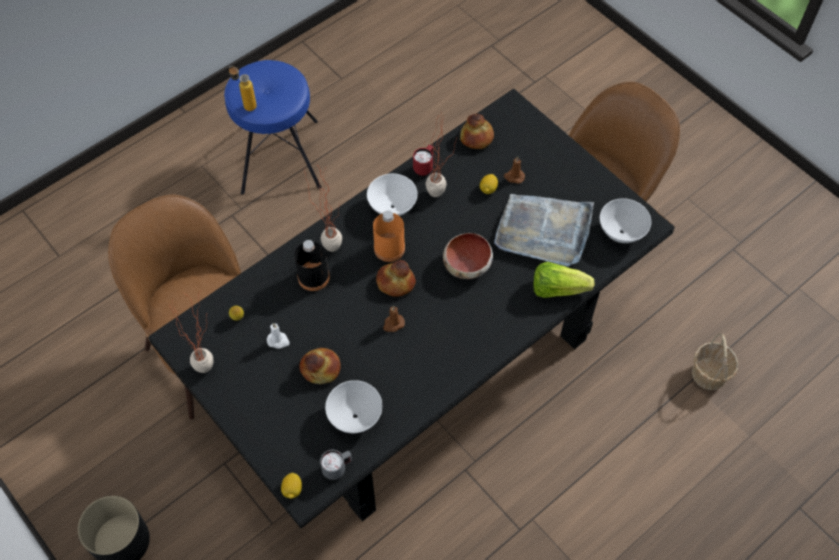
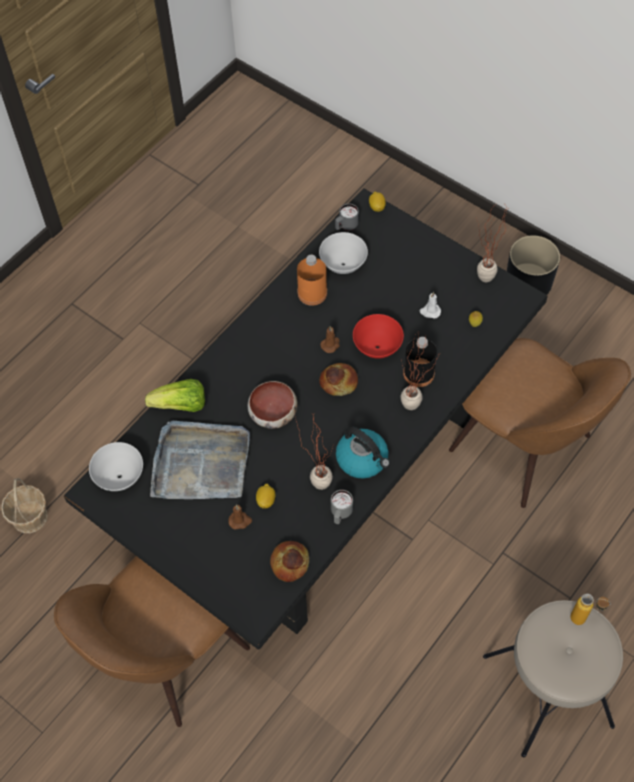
camera: 170 degrees right, 0 degrees up
blue stool [224,60,321,195] -> beige stool [483,600,623,757]
bread [299,348,341,384] -> none
white bowl [367,174,418,216] -> kettle [336,427,390,479]
orange bottle [373,210,405,262] -> orange bottle moved to [297,255,327,306]
red mug [413,145,433,176] -> grey mug [331,490,353,524]
none -> red bowl [353,314,404,359]

